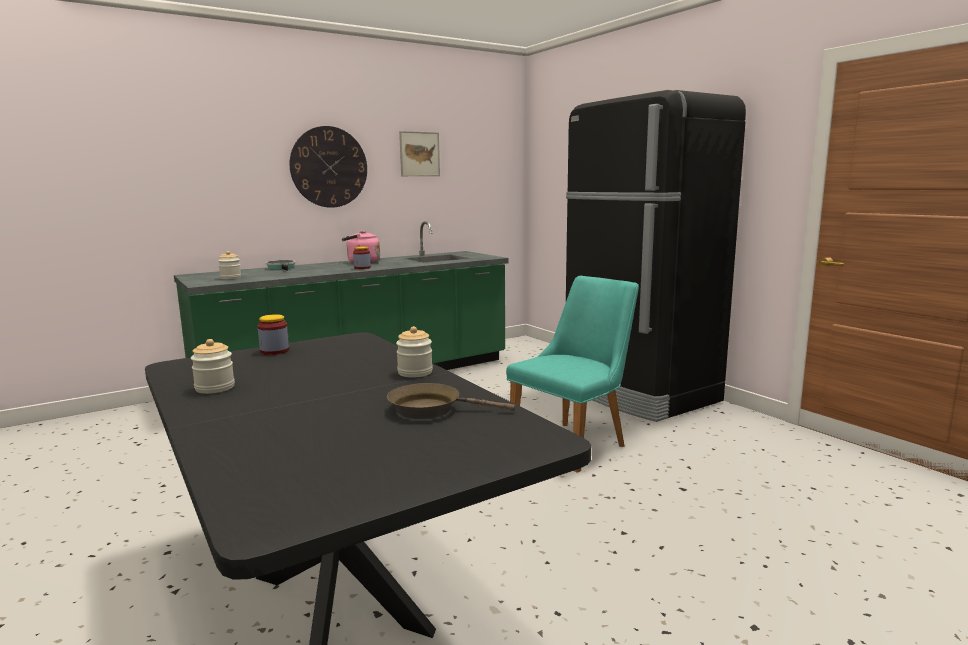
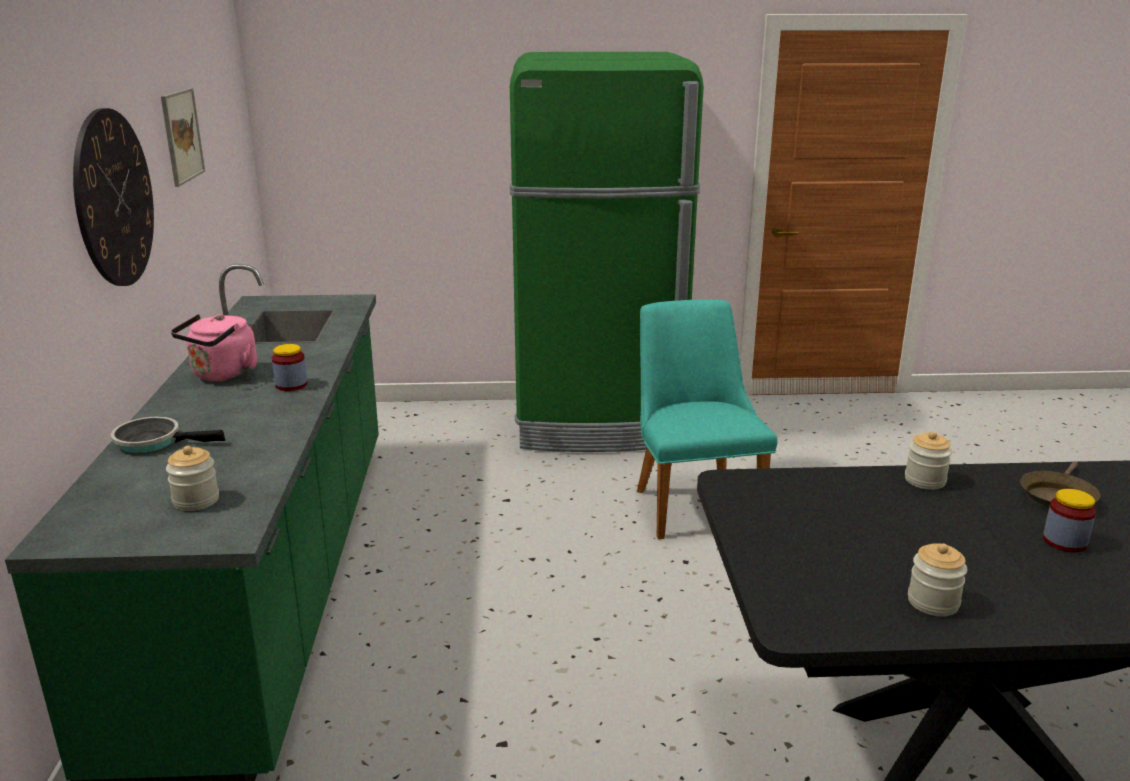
camera: 60 degrees left, 10 degrees up
jar [258,314,289,355] -> jar moved to [1043,489,1096,553]
black fridge [566,90,746,422] -> green fridge [510,52,703,452]

